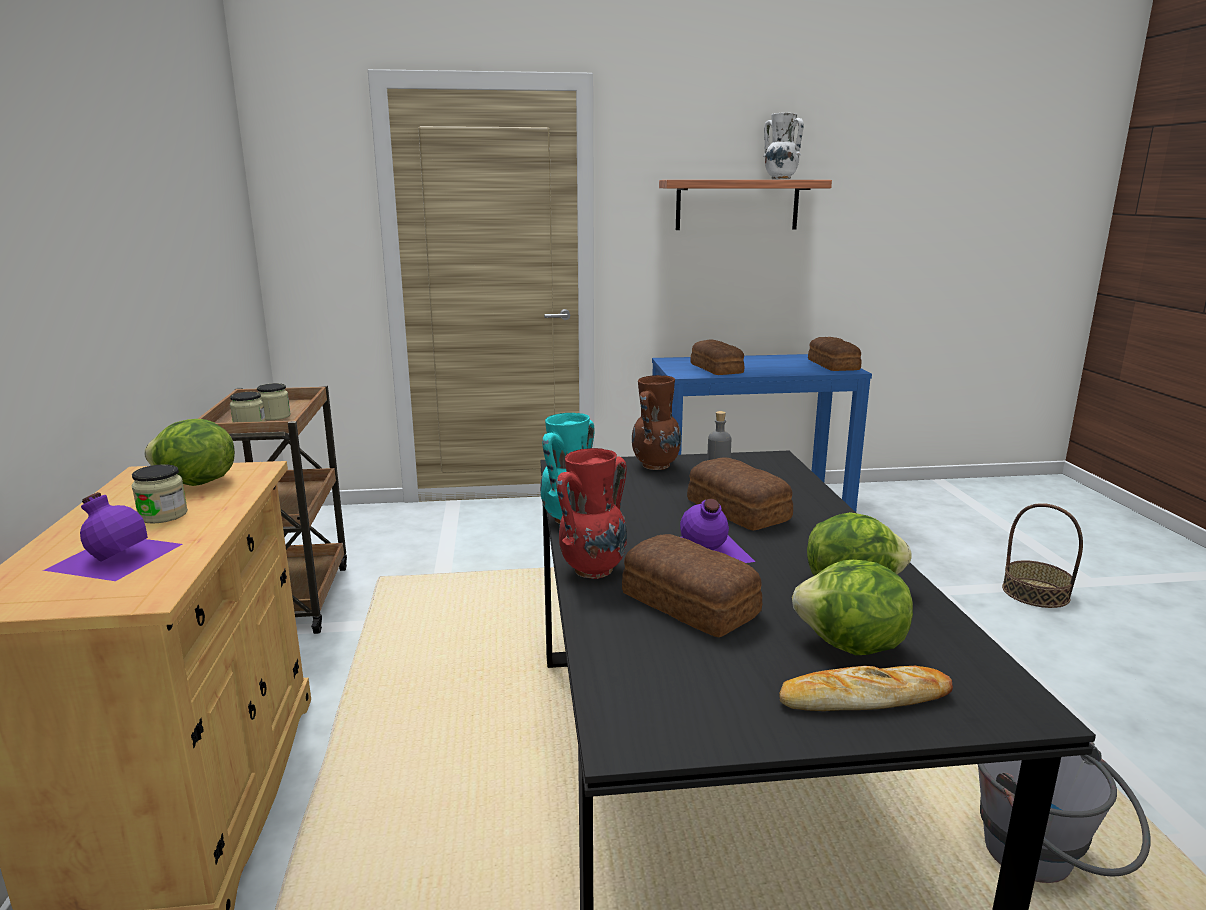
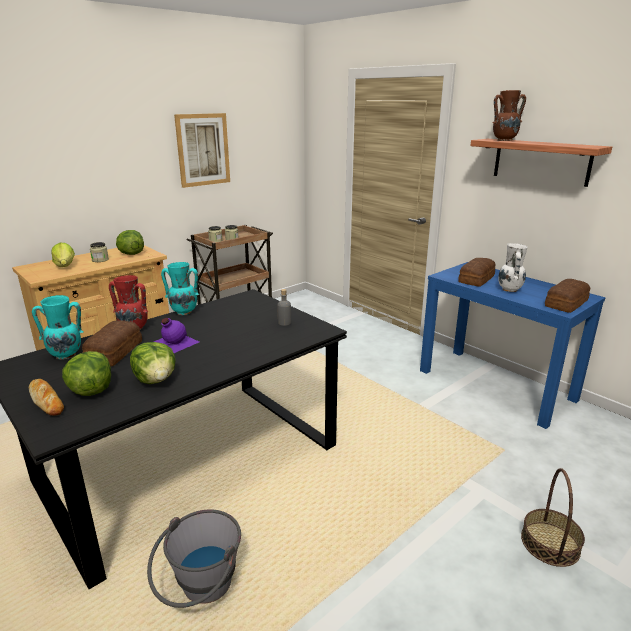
camera: 55 degrees right, 5 degrees up
purple bottle [43,492,182,581] -> lettuce [51,243,75,267]
brown vase [632,375,681,470] -> brown vase moved to [493,90,526,141]
bread [687,457,793,531] -> none
white vase [763,113,804,179] -> white vase moved to [498,243,527,292]
none -> turquoise vase [32,295,83,360]
none -> picture [174,113,230,188]

